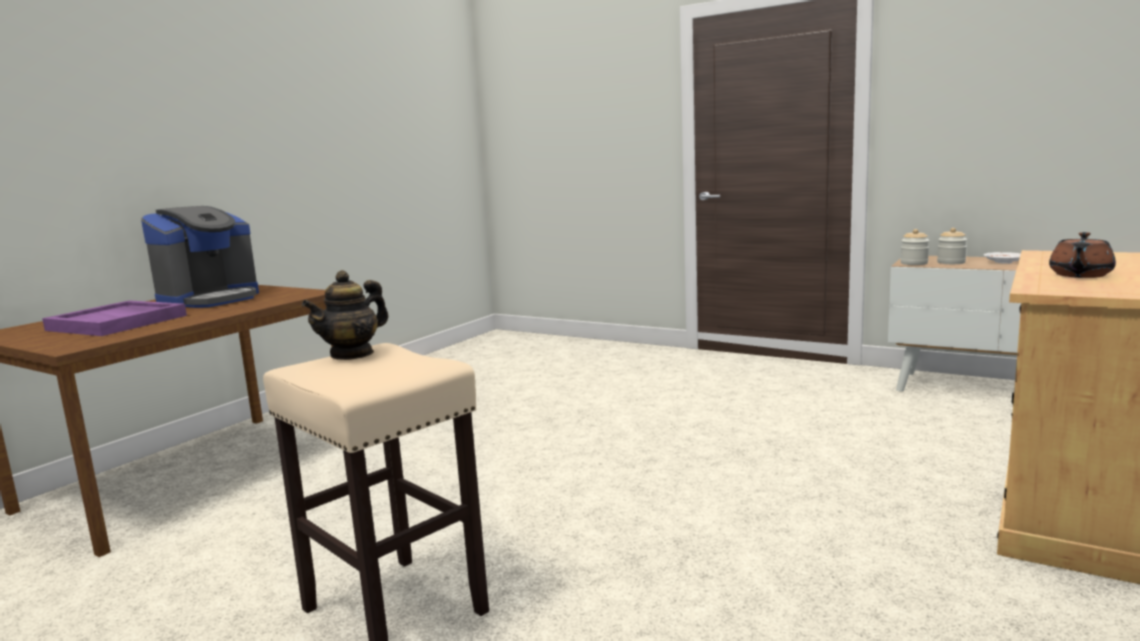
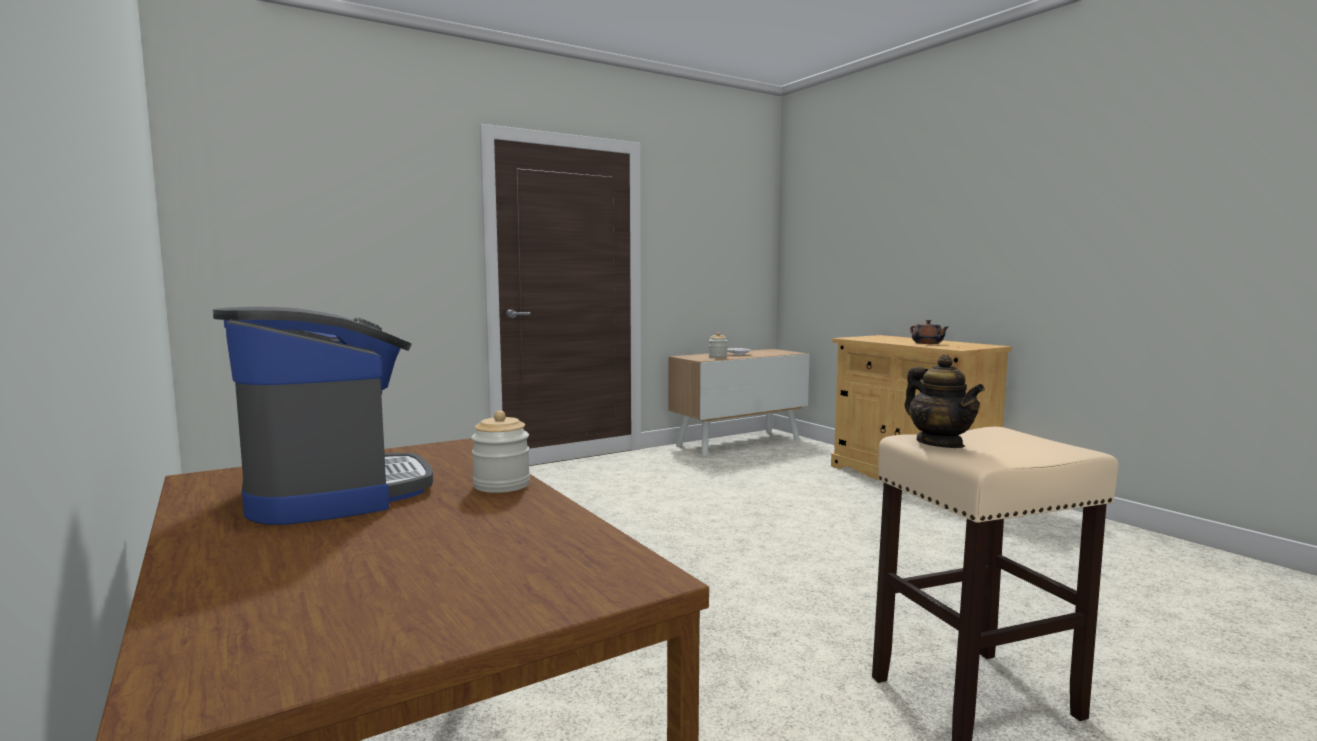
camera: 65 degrees left, 5 degrees down
purple tray [42,300,187,336] -> none
jar [900,229,929,265] -> jar moved to [471,410,530,493]

